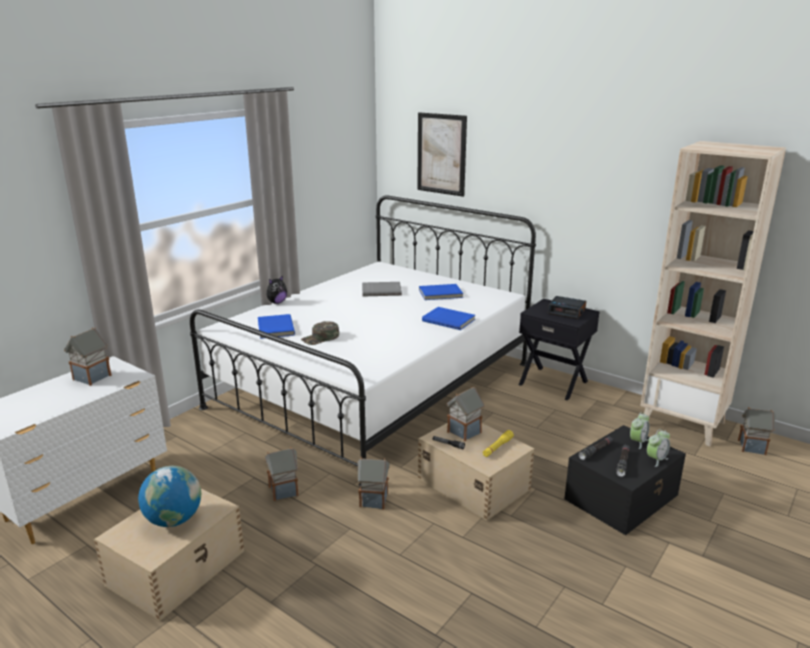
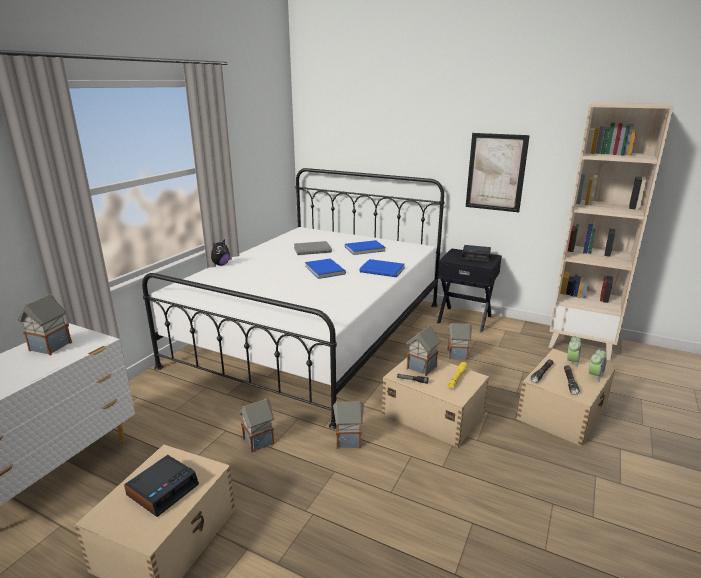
camera: 10 degrees left, 0 degrees up
globe [138,466,201,527] -> alarm clock [124,455,199,517]
blue book [258,314,295,339] -> blue book moved to [305,258,346,279]
green cap [301,321,339,345] -> none
picture [417,112,467,197] -> picture moved to [466,133,530,212]
black storage box [564,425,686,535] -> beige storage box [516,349,615,447]
toy house [738,407,776,455] -> toy house moved to [447,322,472,360]

